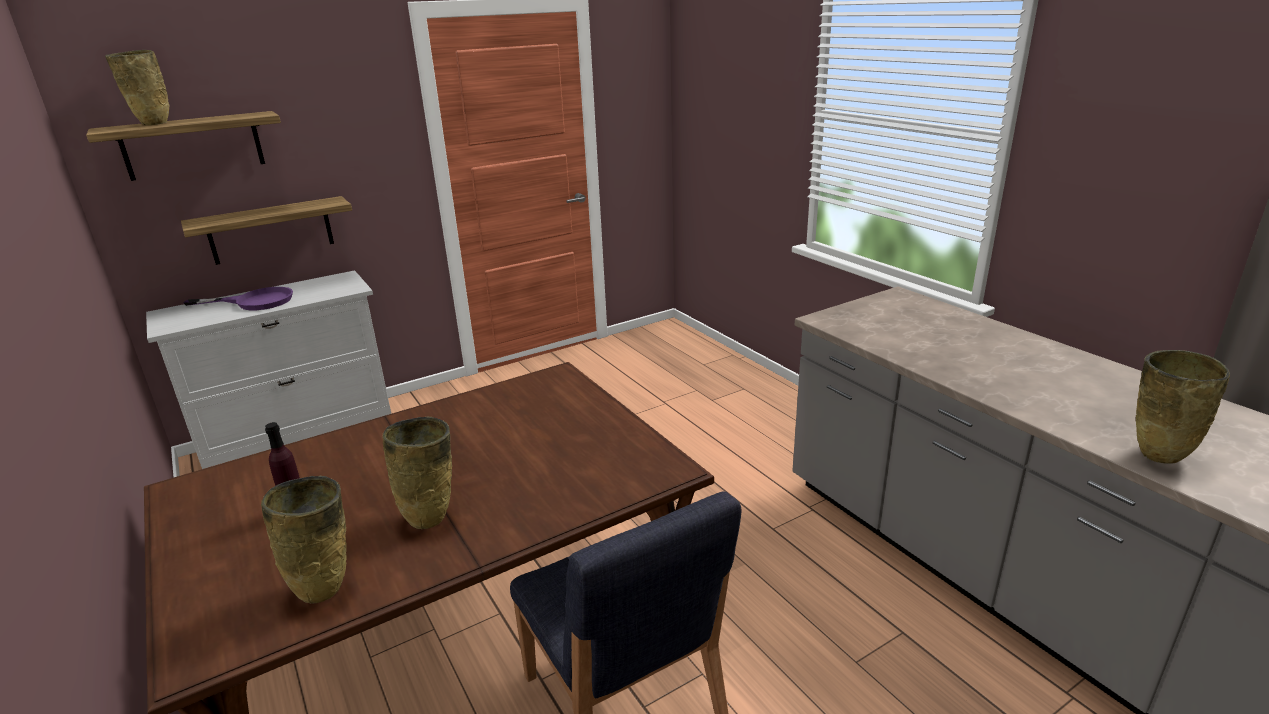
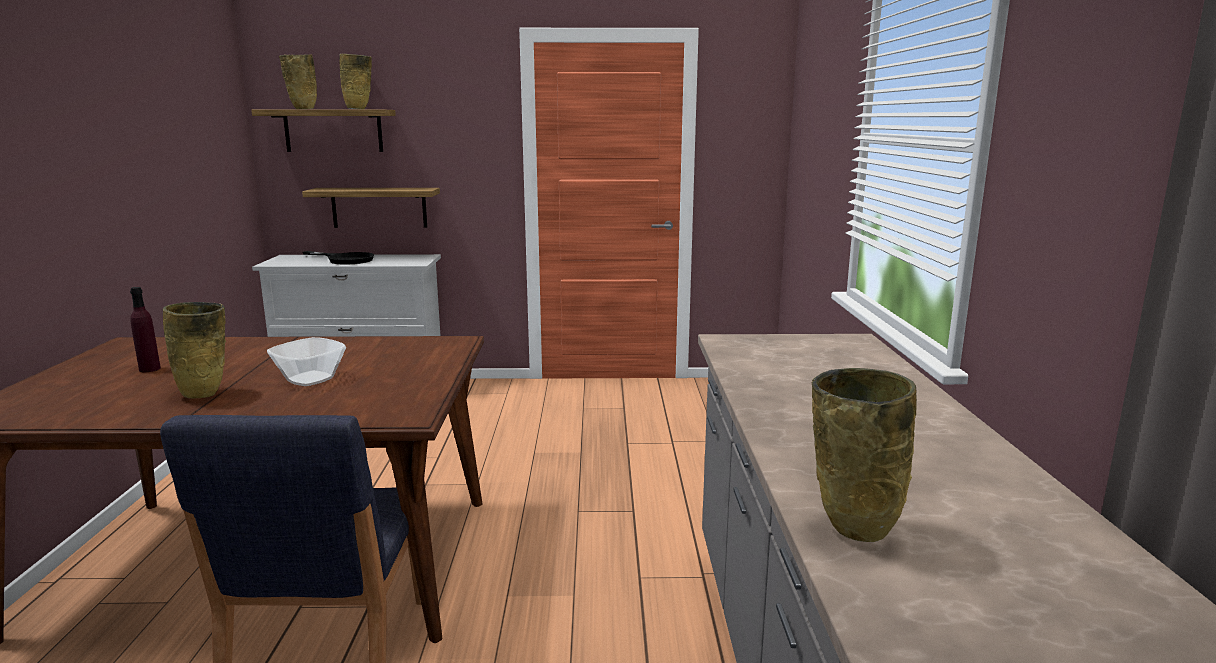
camera: 30 degrees right, 10 degrees down
purple frying pan [184,287,293,310] -> black frying pan [303,251,374,265]
beige vase [261,476,347,604] -> beige vase moved to [339,54,372,109]
none -> bowl [267,337,346,386]

